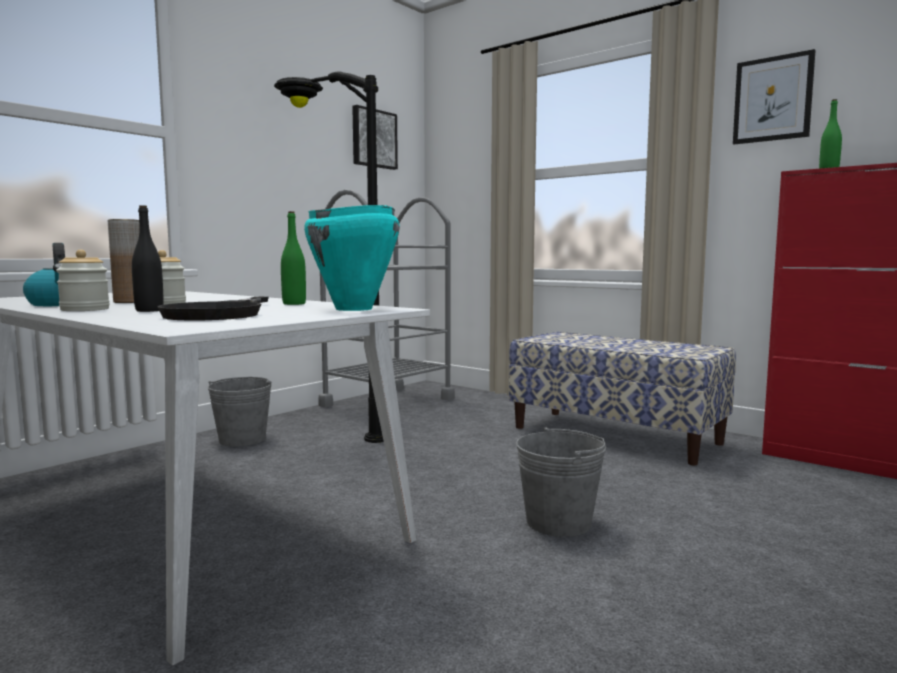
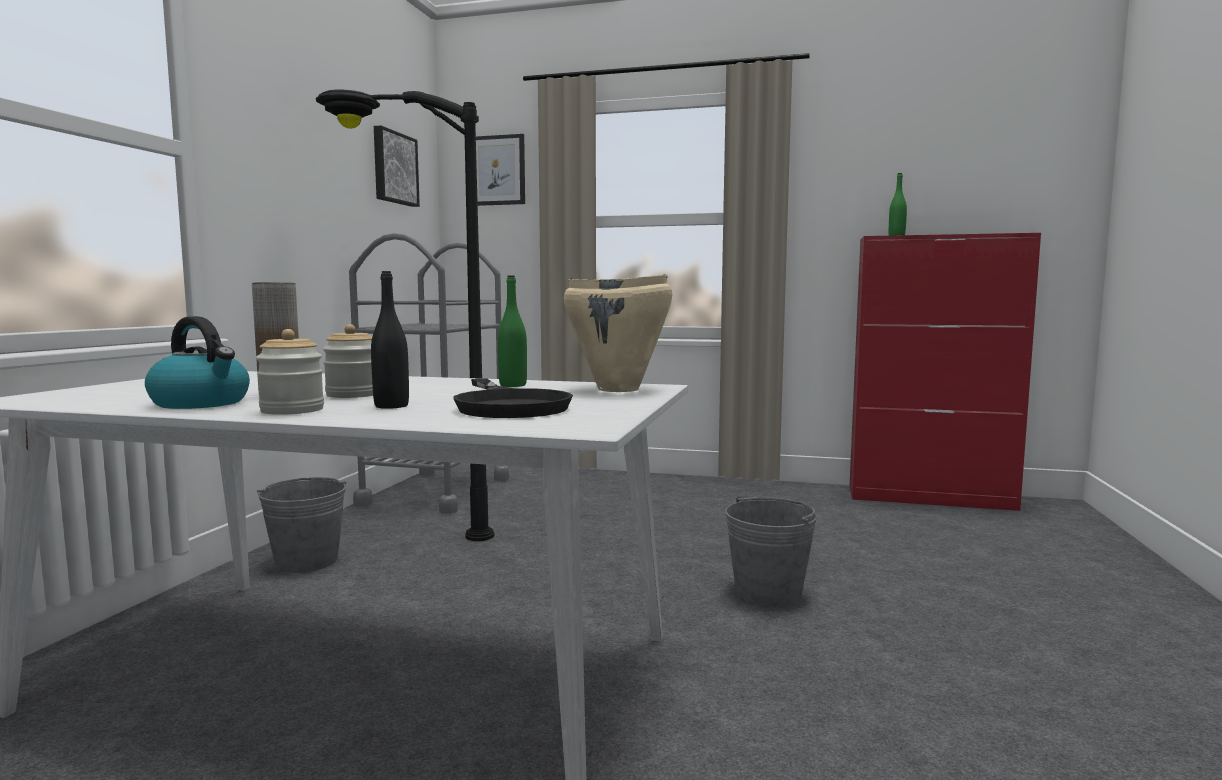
camera: 25 degrees left, 0 degrees up
turquoise cooking pot [304,205,400,311] -> beige cooking pot [564,274,672,392]
bench [509,332,736,465] -> none
picture [733,49,816,145] -> picture moved to [476,134,525,206]

